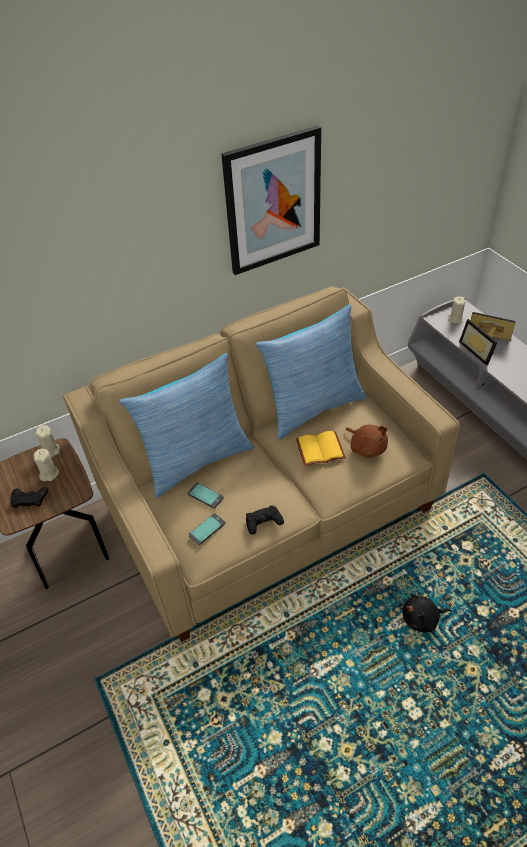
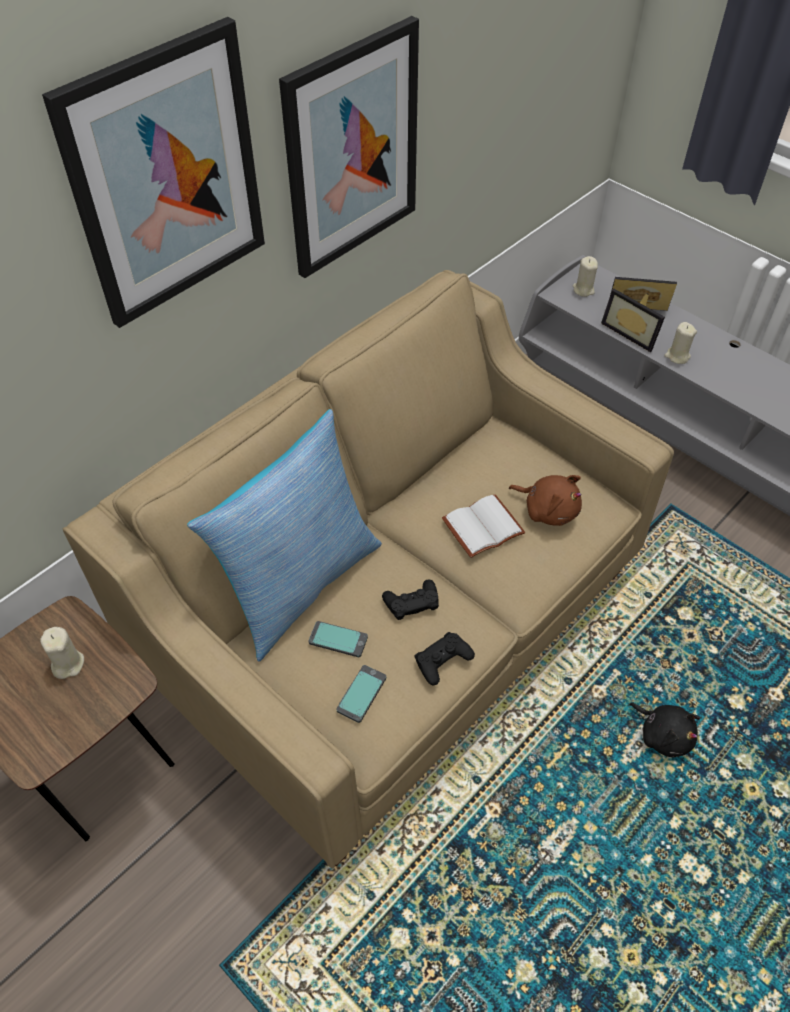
camera: 20 degrees left, 5 degrees up
black game controller [10,487,48,508] -> black game controller moved to [382,580,439,620]
beige candle [35,425,60,458] -> beige candle moved to [664,322,697,364]
pillow [255,304,367,440] -> none
yellow book [296,431,346,466] -> white book [442,494,525,558]
black plush toy [402,594,452,632] -> black plush toy turned 105 degrees counterclockwise [629,703,700,758]
none -> picture [42,17,265,328]

